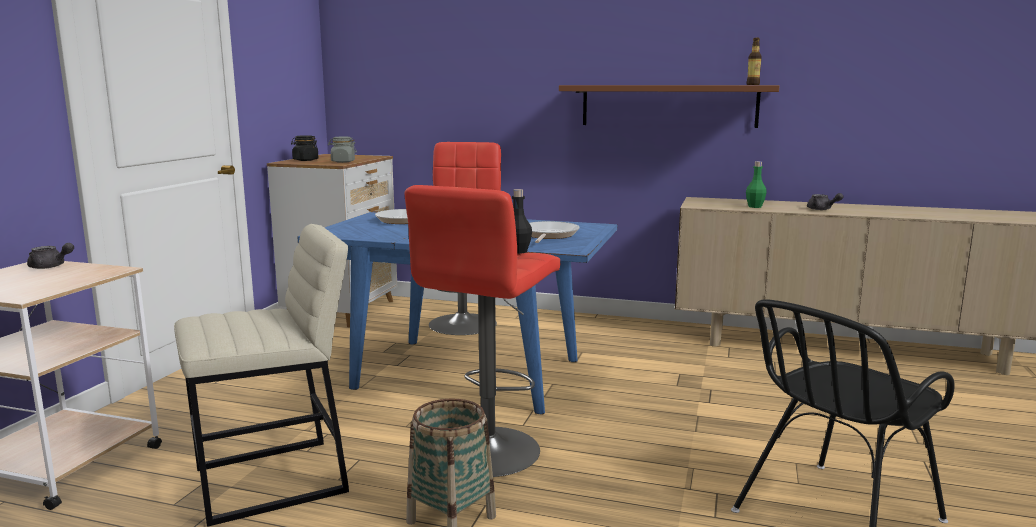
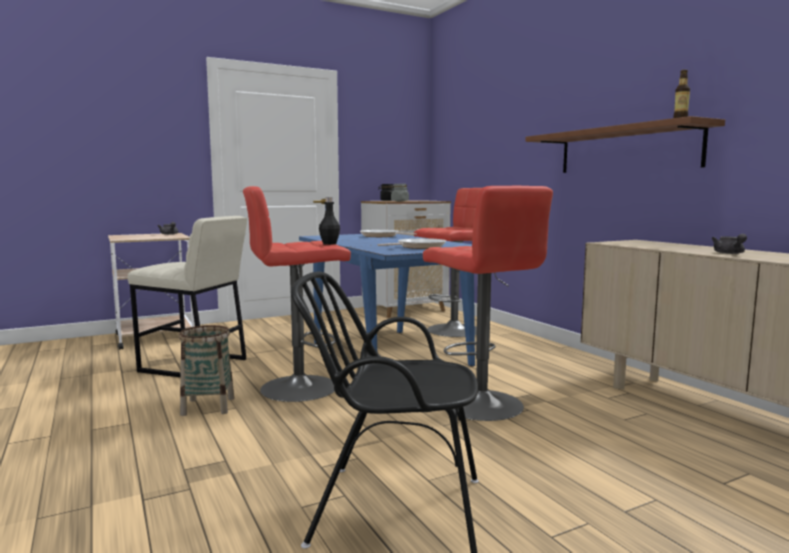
camera: 45 degrees right, 5 degrees down
green bottle [746,161,767,208] -> none
none -> red stool [423,186,553,421]

